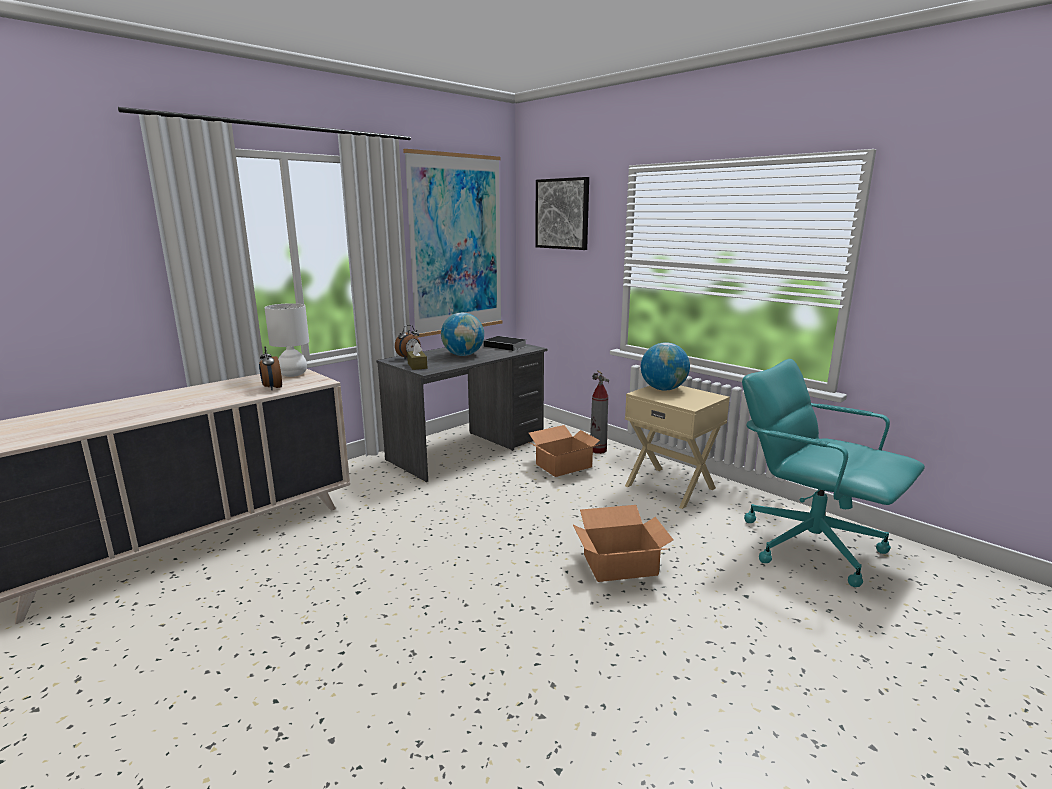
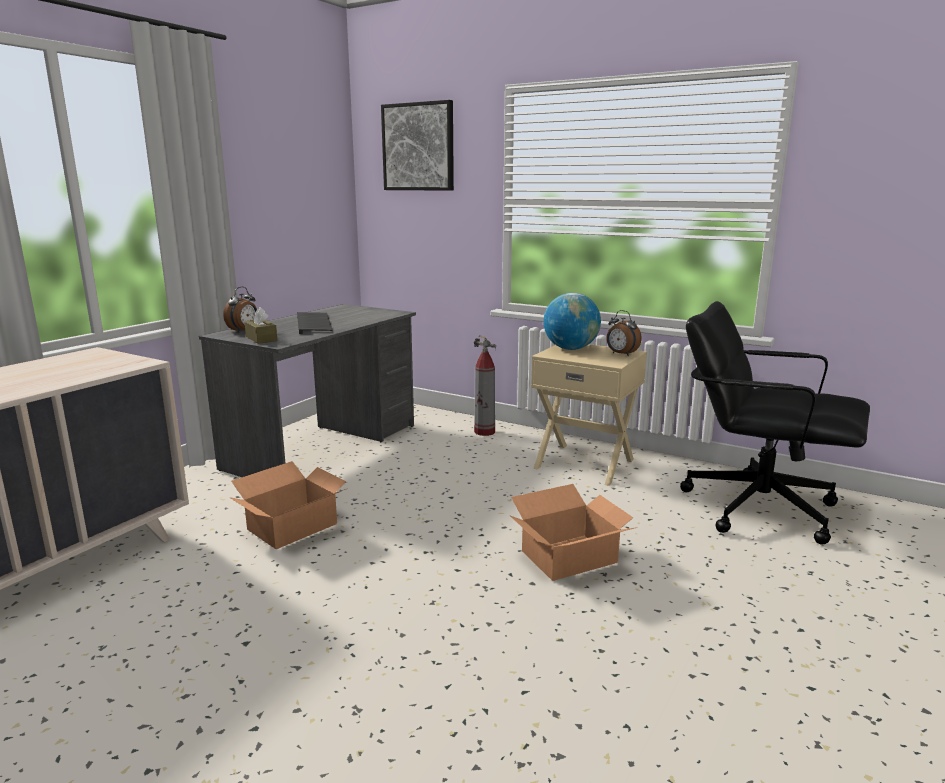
camera: 15 degrees left, 0 degrees up
alarm clock [259,347,282,390] -> alarm clock moved to [607,310,642,356]
white table lamp [264,303,309,377] -> none
picture [403,149,502,338] -> none
globe [441,313,484,356] -> keyboard [297,312,333,334]
book [483,336,526,351] -> none
cardboard box [529,425,601,477] -> cardboard box moved to [229,461,348,549]
turquoise office chair [742,359,925,587] -> black office chair [680,301,870,544]

